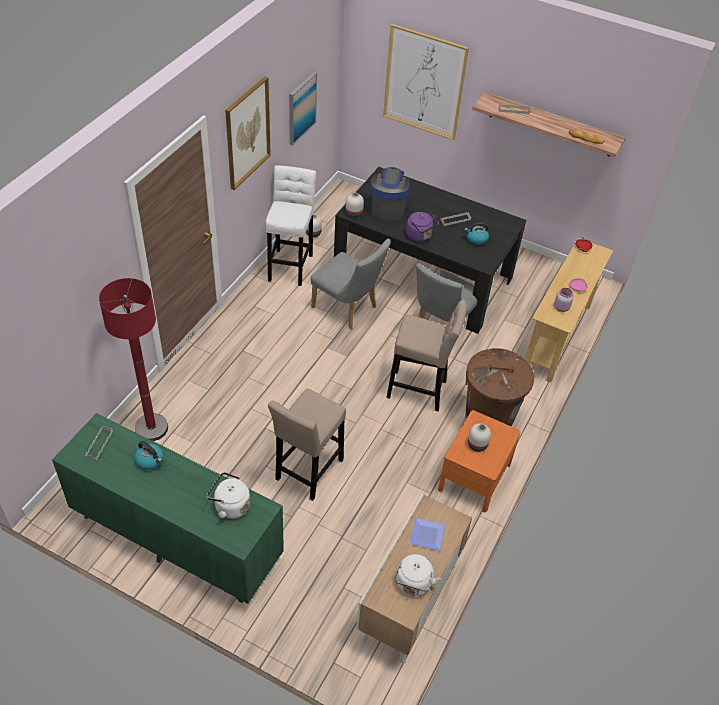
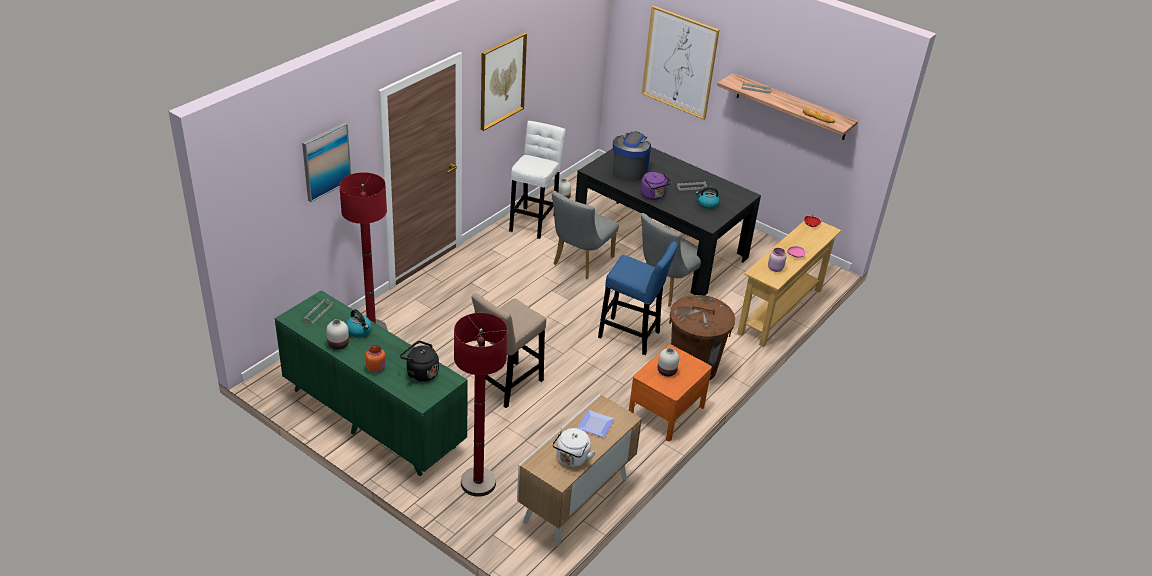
camera: 10 degrees right, 10 degrees down
white kettle [207,472,250,519] -> black kettle [400,341,439,382]
picture [289,72,317,145] -> picture moved to [302,122,351,202]
grey chair [311,239,391,329] -> grey chair turned 75 degrees clockwise [552,191,619,279]
white vase [346,192,364,218] -> white vase moved to [326,319,349,350]
beige stool [386,300,467,412] -> blue stool [598,242,678,355]
none -> orange jar [365,345,386,373]
none -> red floor lamp [454,313,508,497]

